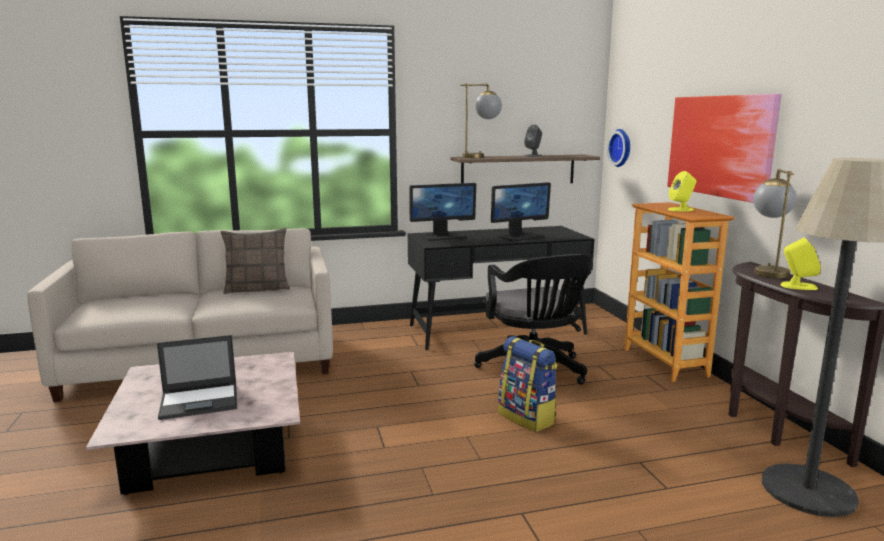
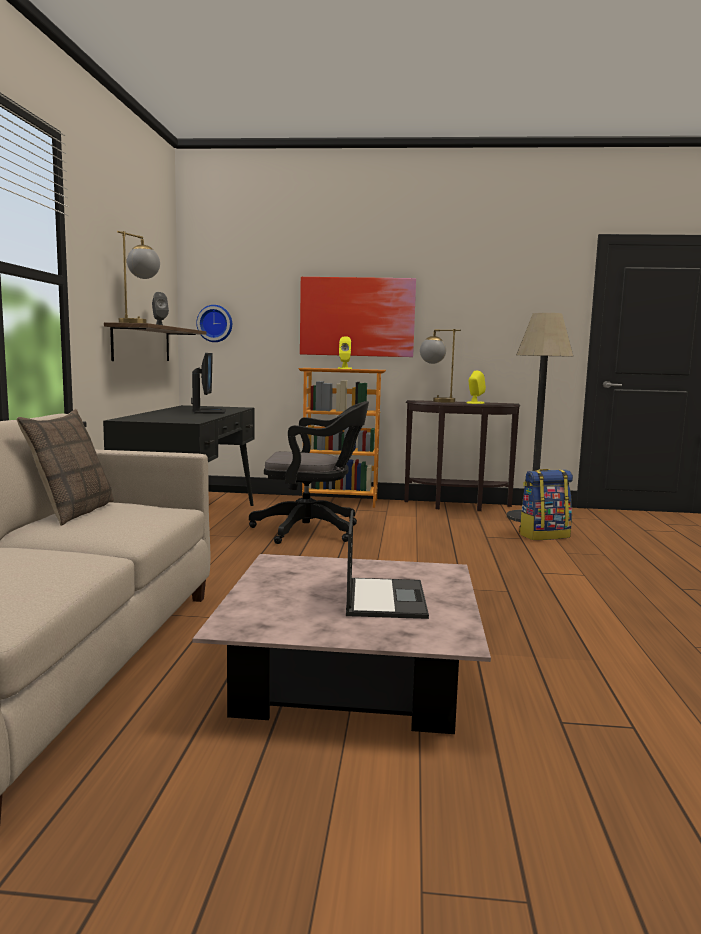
camera: 70 degrees left, 5 degrees down
monitor [409,183,476,241] -> none
backpack [498,336,558,432] -> backpack moved to [519,469,573,540]

